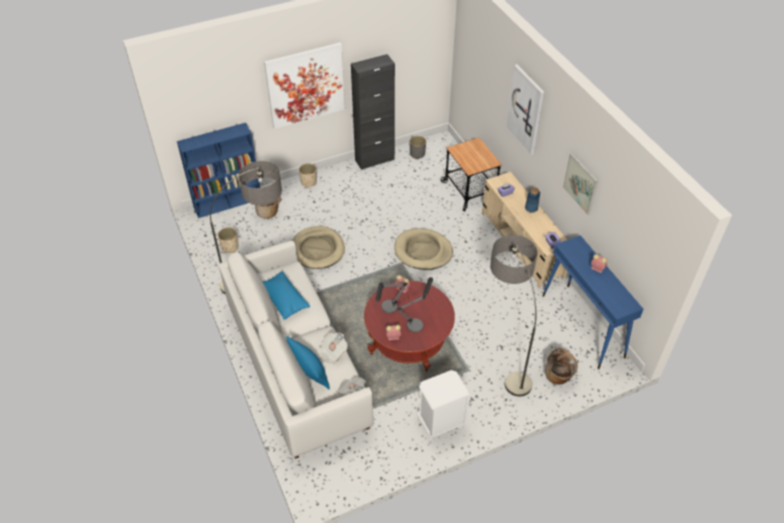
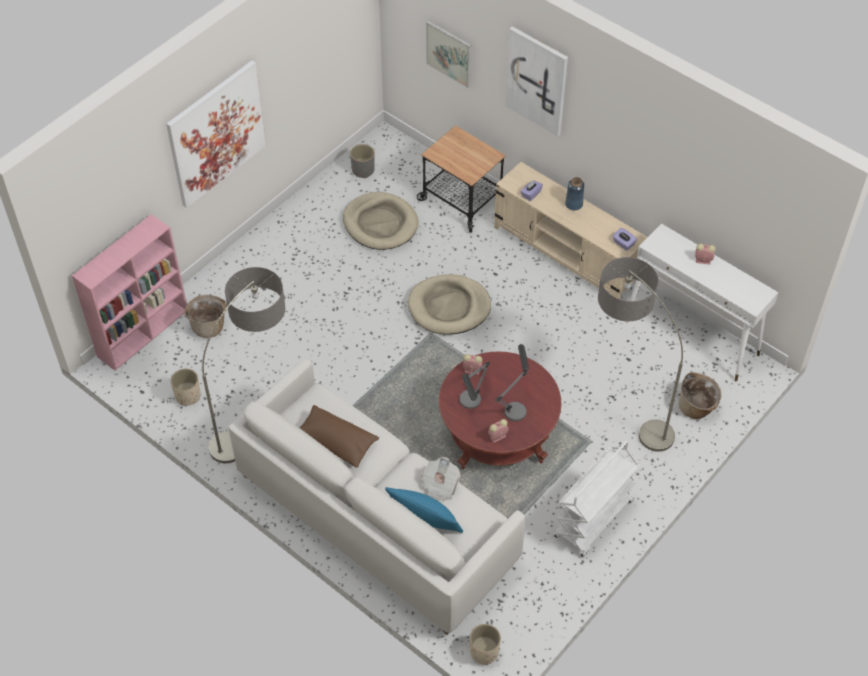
camera: 25 degrees left, 5 degrees up
blue bookcase [177,123,260,218] -> pink bookcase [72,214,187,370]
blue pillow [263,271,310,320] -> brown pillow [299,405,379,468]
beige dog bed [293,226,345,269] -> beige dog bed moved to [343,192,419,250]
beige planter [299,163,317,187] -> beige planter moved to [470,624,501,665]
newspaper [336,377,366,397] -> none
black cabinet [351,54,395,170] -> none
white nightstand [417,370,471,440] -> white cart [554,441,639,557]
blue console table [543,235,643,369] -> white console table [630,224,778,381]
picture [563,153,598,215] -> picture moved to [426,21,471,88]

